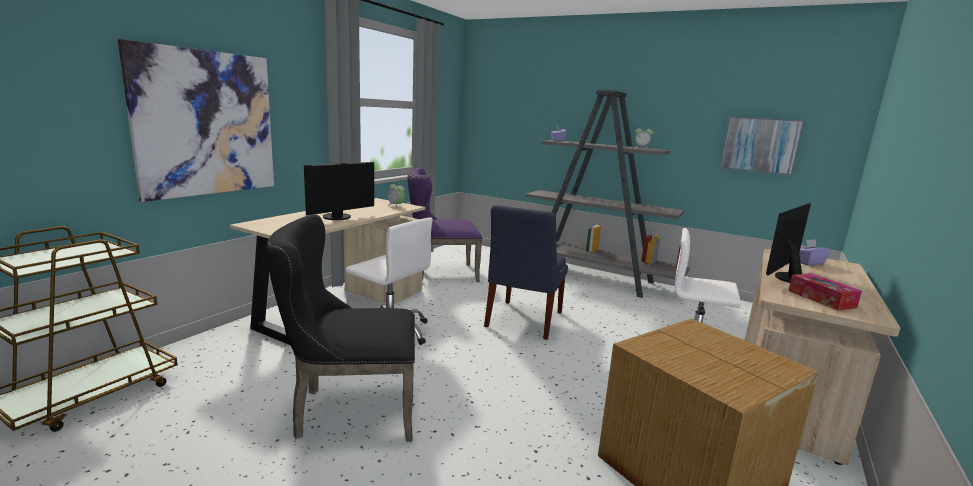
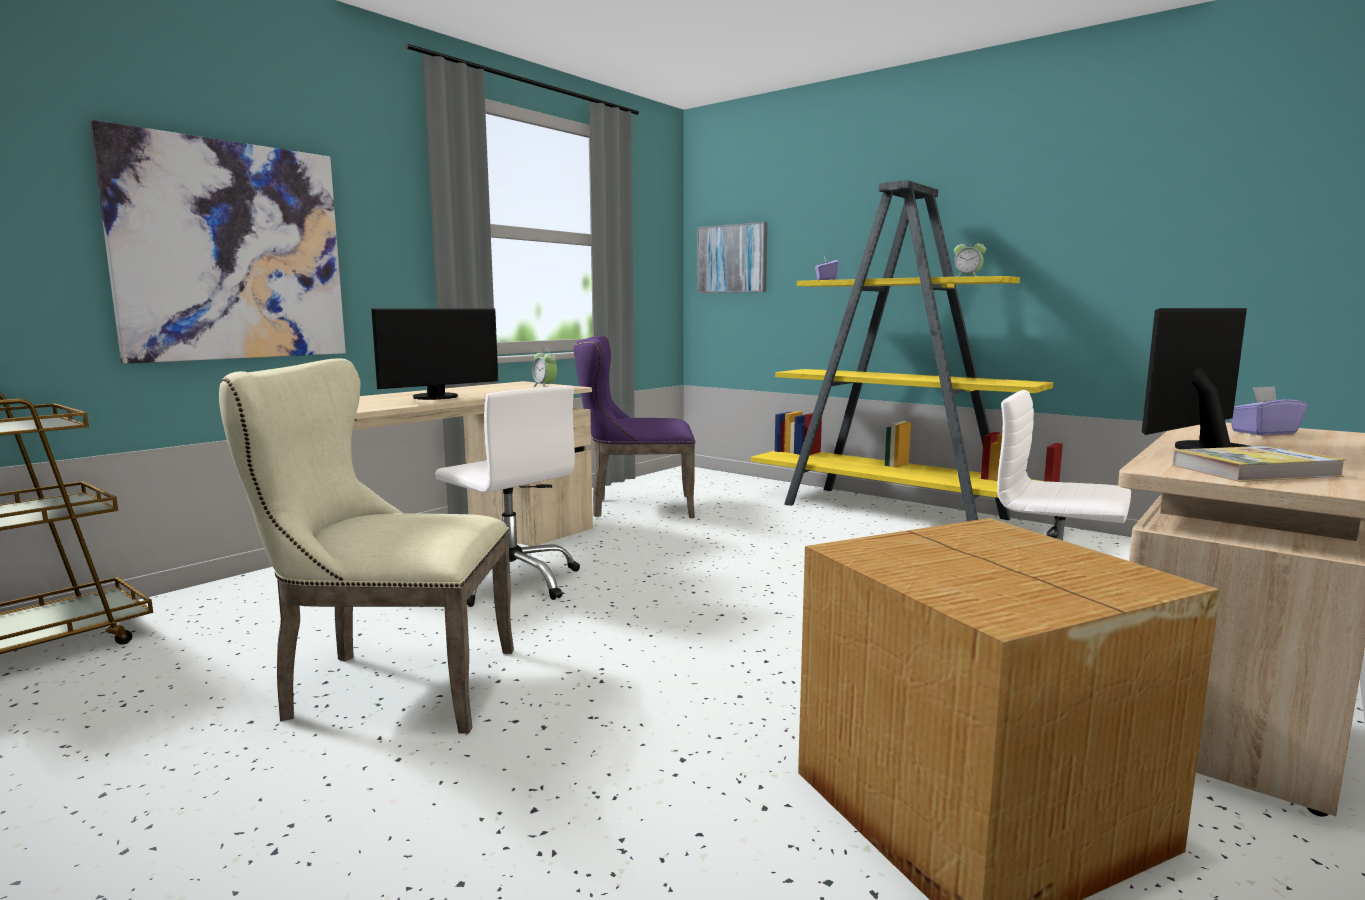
camera: 10 degrees right, 5 degrees down
black chair [266,215,415,441] -> beige chair [219,358,514,734]
blue chair [484,205,568,340] -> none
grey bookcase [525,90,690,298] -> yellow bookcase [751,180,1063,521]
picture [720,117,804,175] -> picture moved to [697,222,767,293]
tissue box [789,273,862,311] -> book [1172,446,1346,482]

